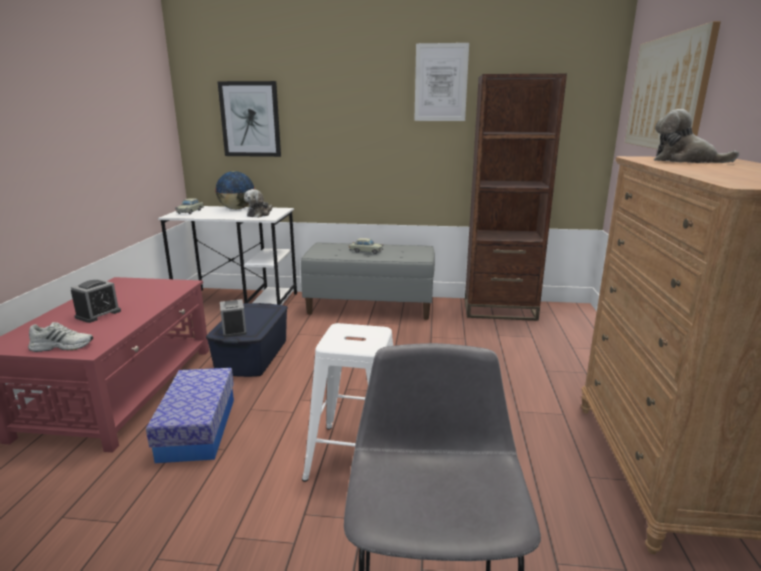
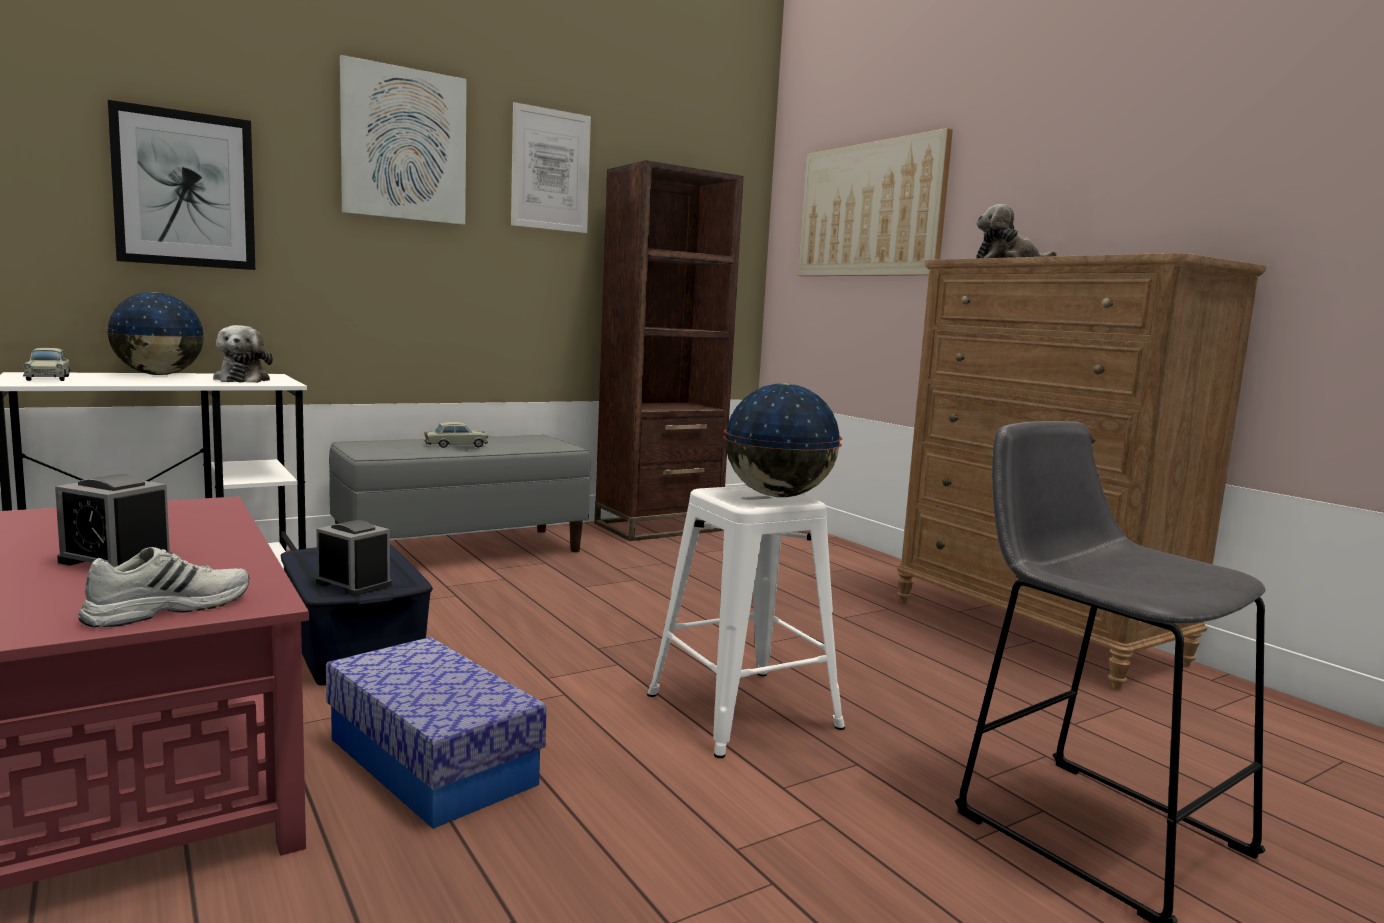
camera: 40 degrees left, 10 degrees down
alarm clock [71,279,121,323] -> alarm clock turned 120 degrees clockwise [55,474,173,567]
none -> picture [340,55,467,225]
none -> globe [723,384,842,497]

